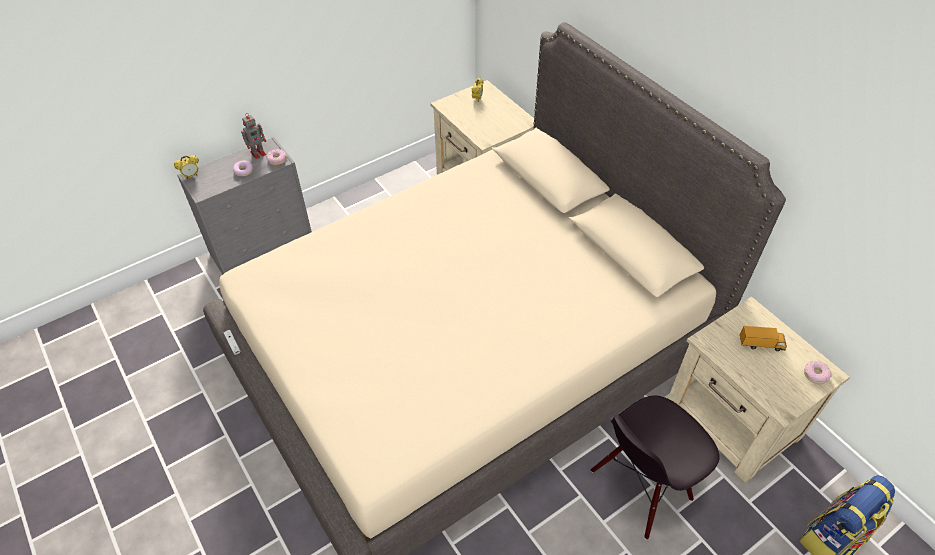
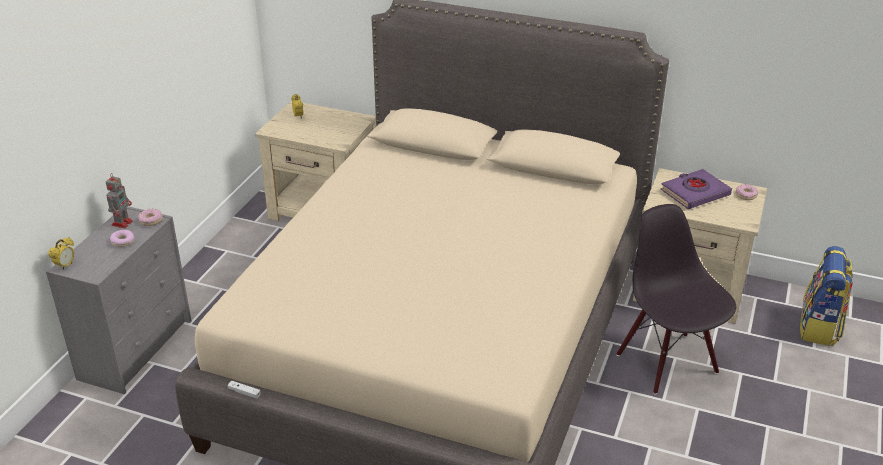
camera: 35 degrees left, 15 degrees down
black chair [591,395,720,540] -> black chair turned 135 degrees clockwise [616,204,736,395]
toy truck [740,326,787,351] -> purple book [661,169,732,209]

